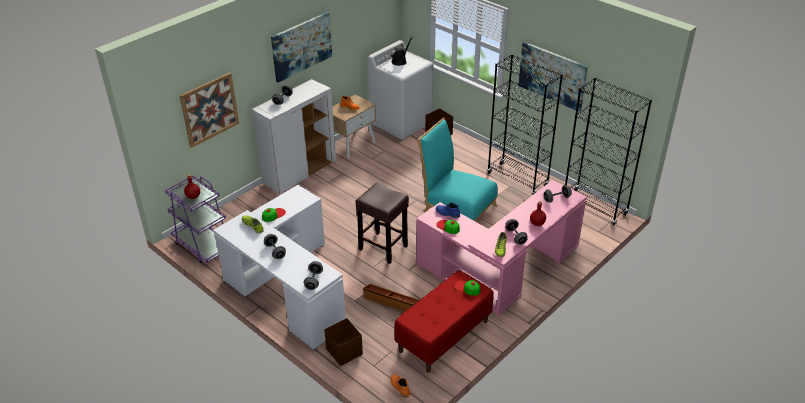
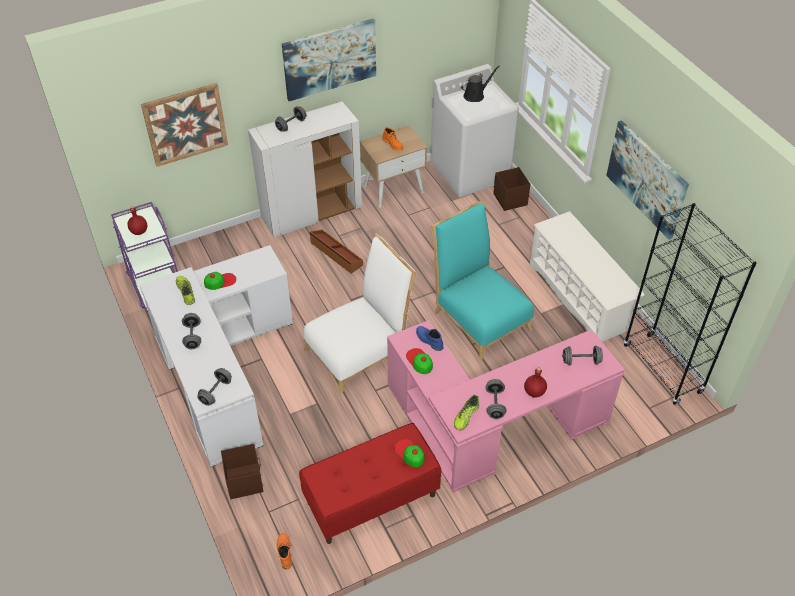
camera: 20 degrees right, 10 degrees up
brown stool [356,183,409,264] -> white chair [304,233,416,394]
brown storage box [363,284,419,312] -> brown storage box moved to [310,230,363,274]
black bookcase [487,54,563,195] -> white shoe rack [530,211,644,342]

